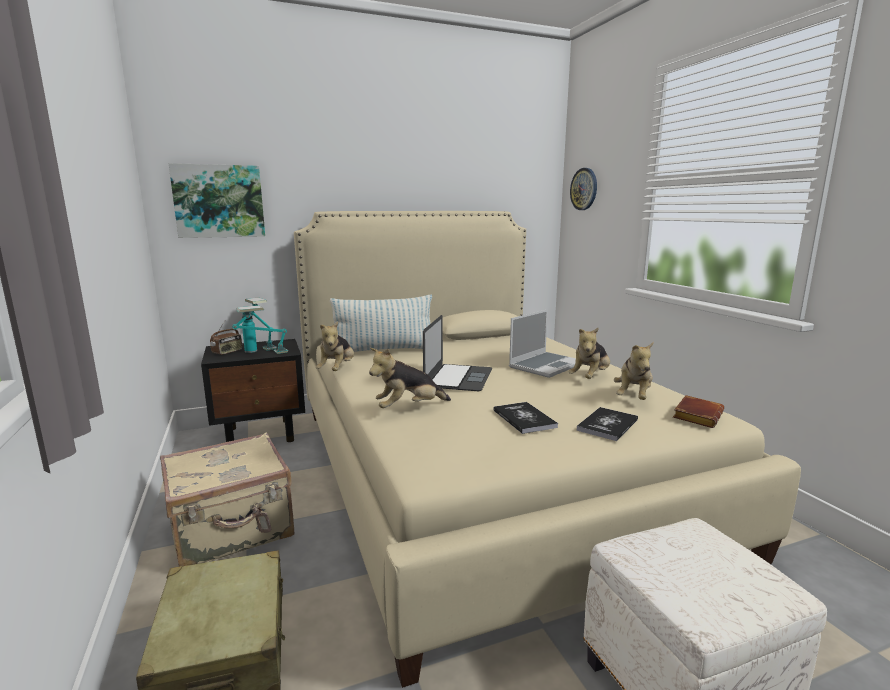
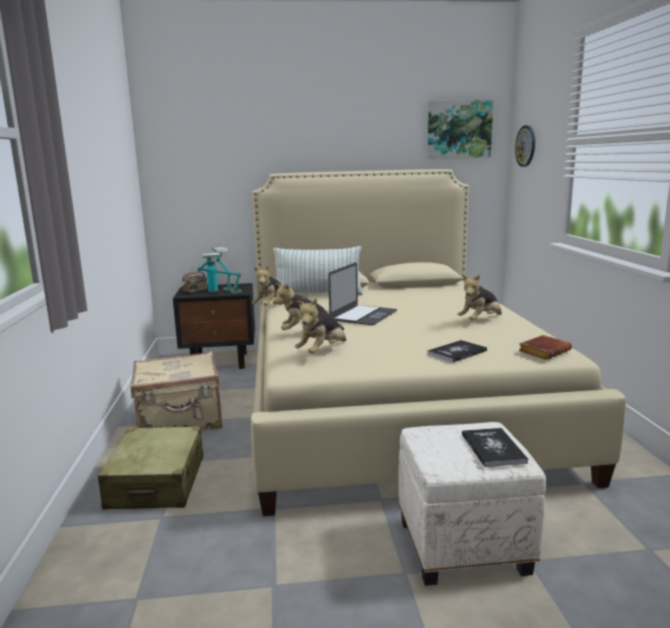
camera: 15 degrees right, 0 degrees up
picture [168,163,265,238] -> picture moved to [428,100,493,159]
book [493,402,558,434] -> book moved to [462,428,528,467]
laptop [509,309,576,378] -> none
plush toy [614,342,654,400] -> plush toy moved to [295,298,346,353]

